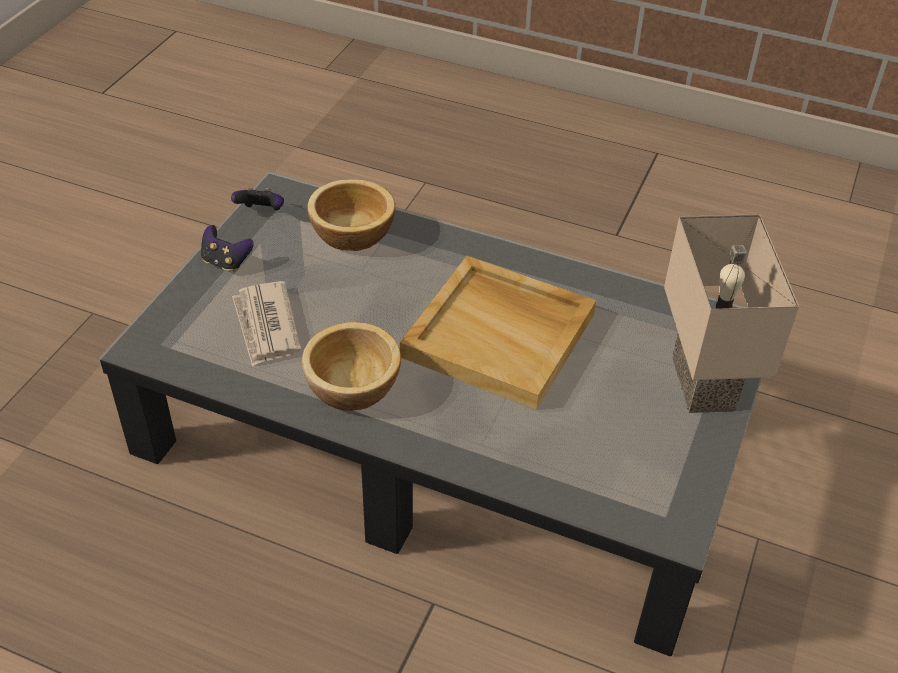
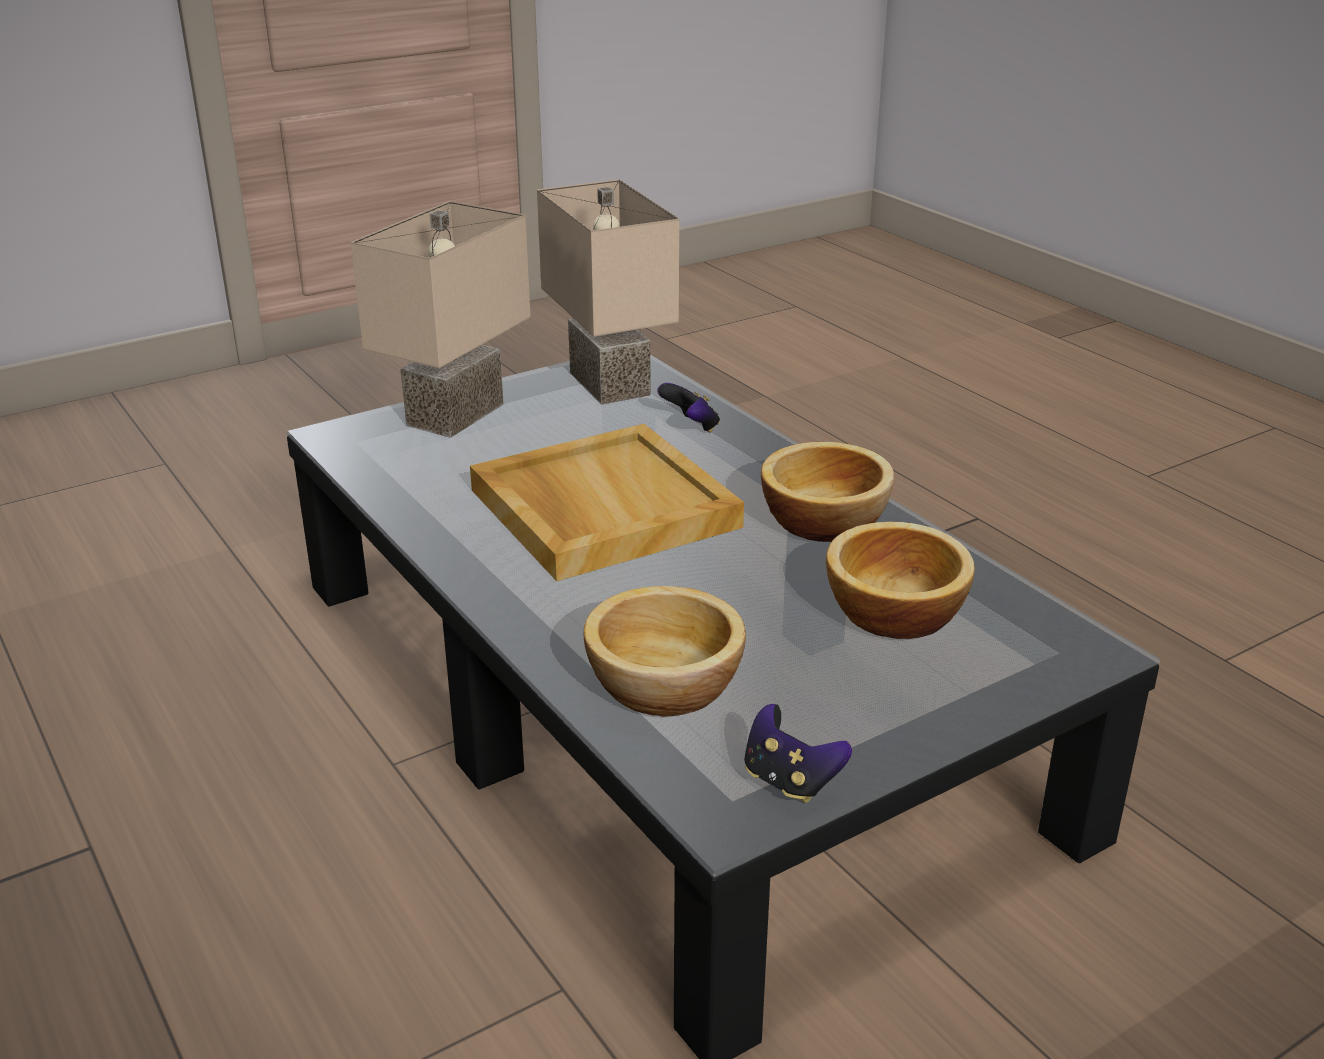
camera: 145 degrees left, 15 degrees down
game controller [201,225,254,272] -> game controller moved to [657,383,720,432]
newspaper [232,281,302,367] -> bowl [826,522,975,639]
none -> beige table lamp [537,179,679,404]

